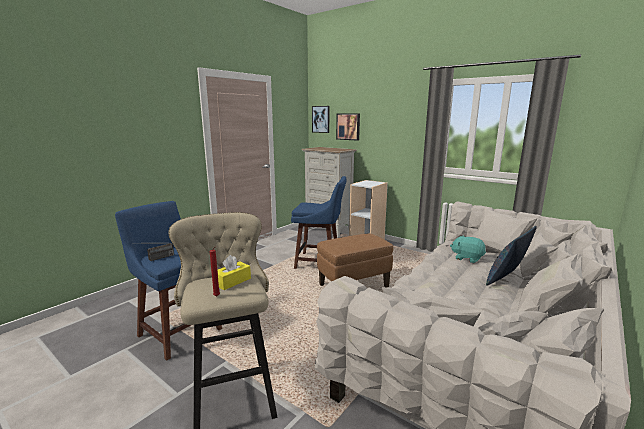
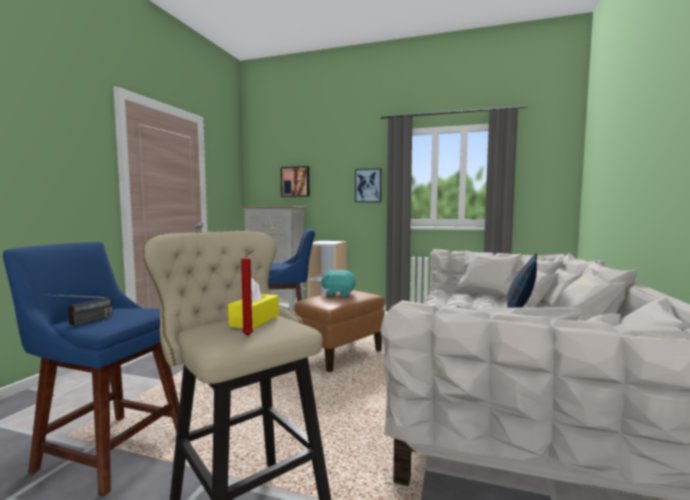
camera: 20 degrees left, 10 degrees down
picture [312,106,329,133] -> picture moved to [355,169,381,202]
turquoise plush toy [450,236,486,263] -> turquoise plush toy moved to [320,270,356,297]

